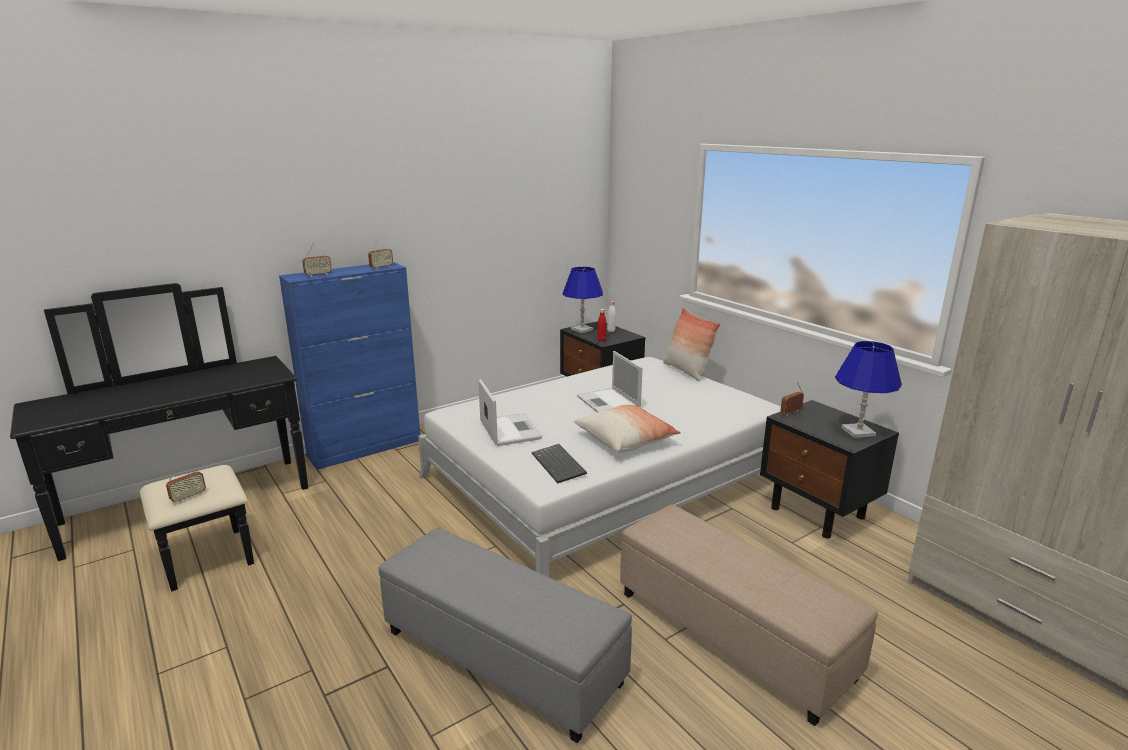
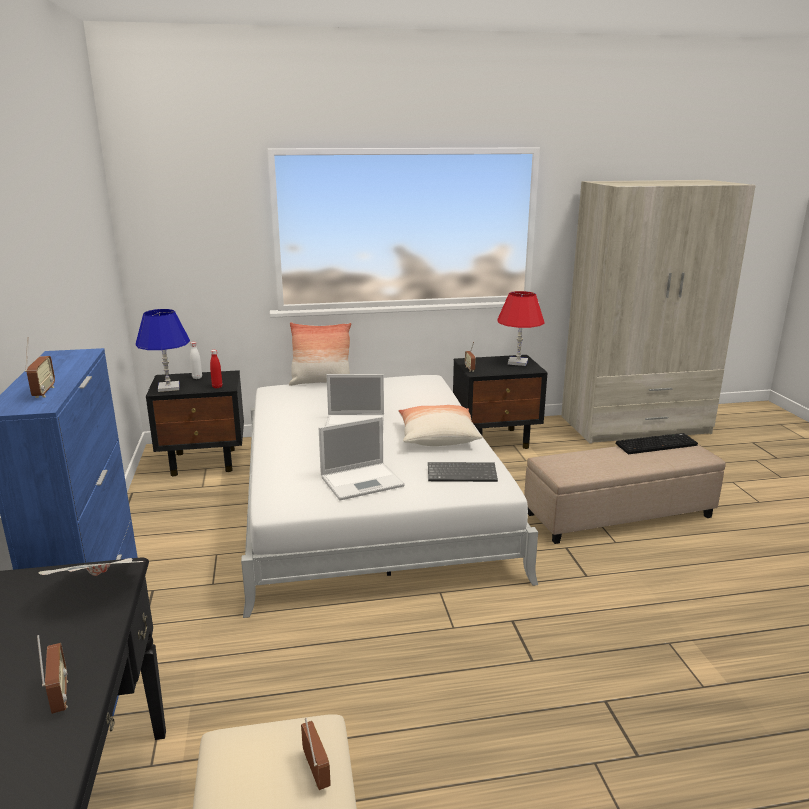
camera: 65 degrees left, 0 degrees up
radio [368,237,393,269] -> radio moved to [37,635,68,714]
grey ottoman [379,528,632,743] -> none
laptop [478,379,542,446] -> laptop turned 150 degrees clockwise [319,417,405,501]
blue table lamp [835,341,902,438] -> red table lamp [497,291,544,366]
none -> newspaper [38,558,142,576]
none -> keyboard [616,433,698,454]

